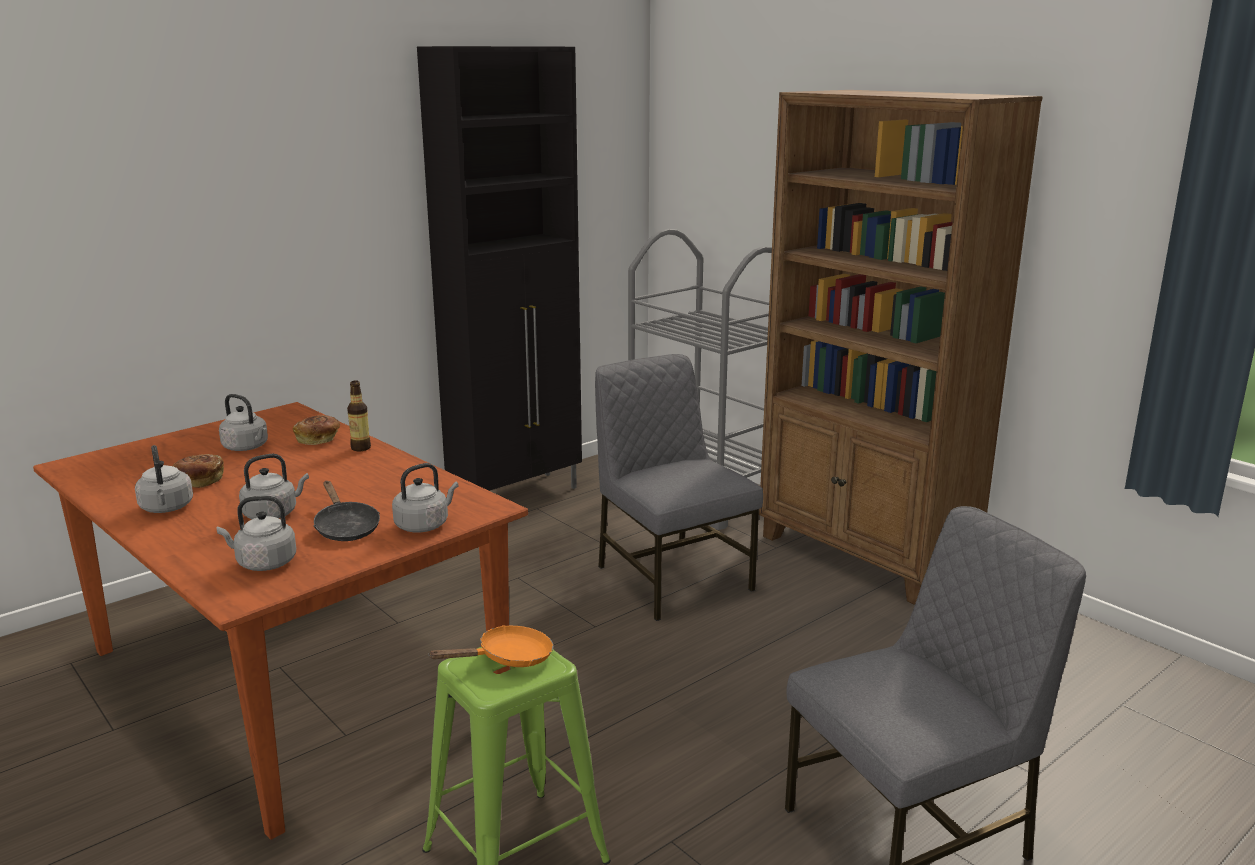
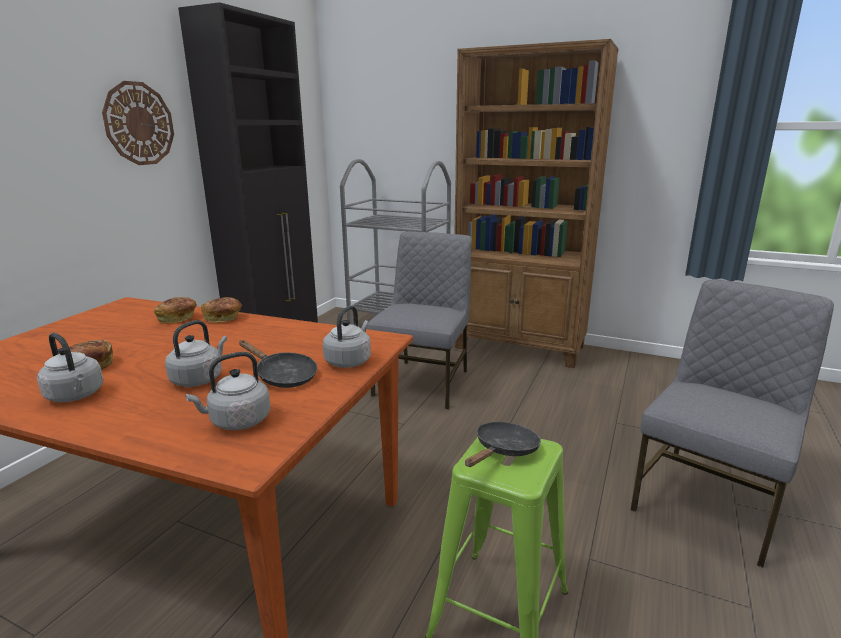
camera: 25 degrees left, 0 degrees up
grey kettle [219,394,268,451] -> none
bottle [347,380,371,451] -> bread [201,297,242,323]
orange frying pan [428,625,553,667] -> black frying pan [465,422,541,467]
grey chair [595,354,763,621] -> grey chair turned 75 degrees clockwise [366,231,472,409]
none -> wall clock [102,81,174,165]

